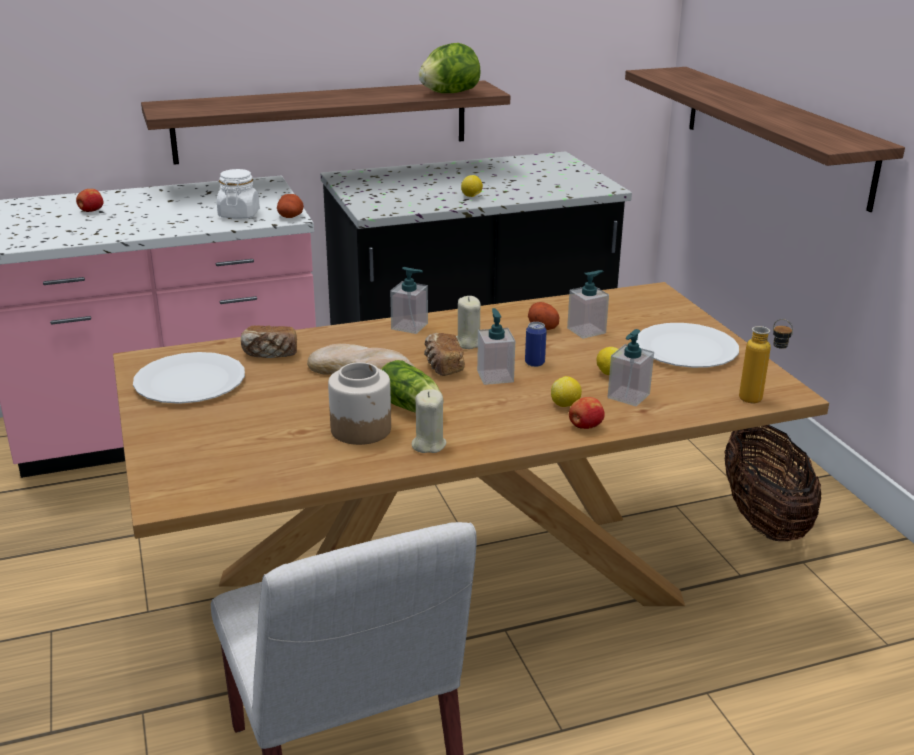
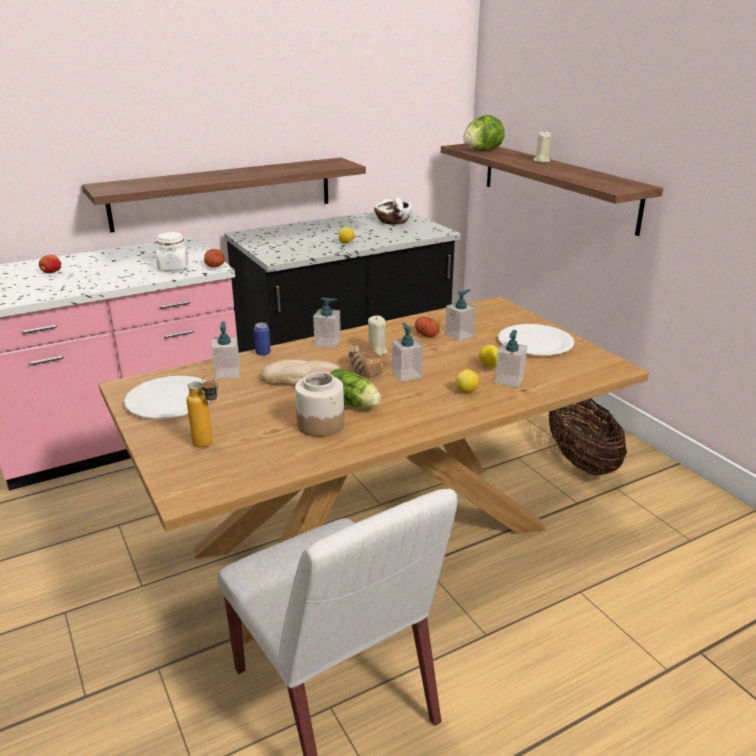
camera: 10 degrees left, 0 degrees up
bread [241,325,297,358] -> soap dispenser [211,321,240,379]
beige candle [412,389,447,453] -> beige candle moved to [534,131,551,162]
lettuce [419,43,481,93] -> lettuce moved to [463,115,505,151]
can [525,322,547,367] -> can moved to [254,323,271,356]
apple [569,397,605,429] -> none
bottle [739,319,793,403] -> bottle moved to [186,375,218,448]
none -> white bowl [374,198,412,225]

